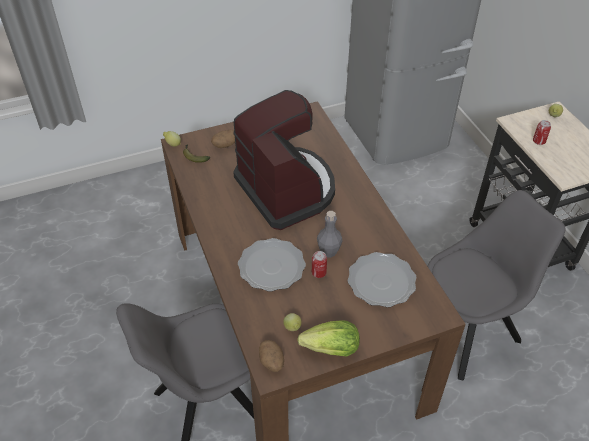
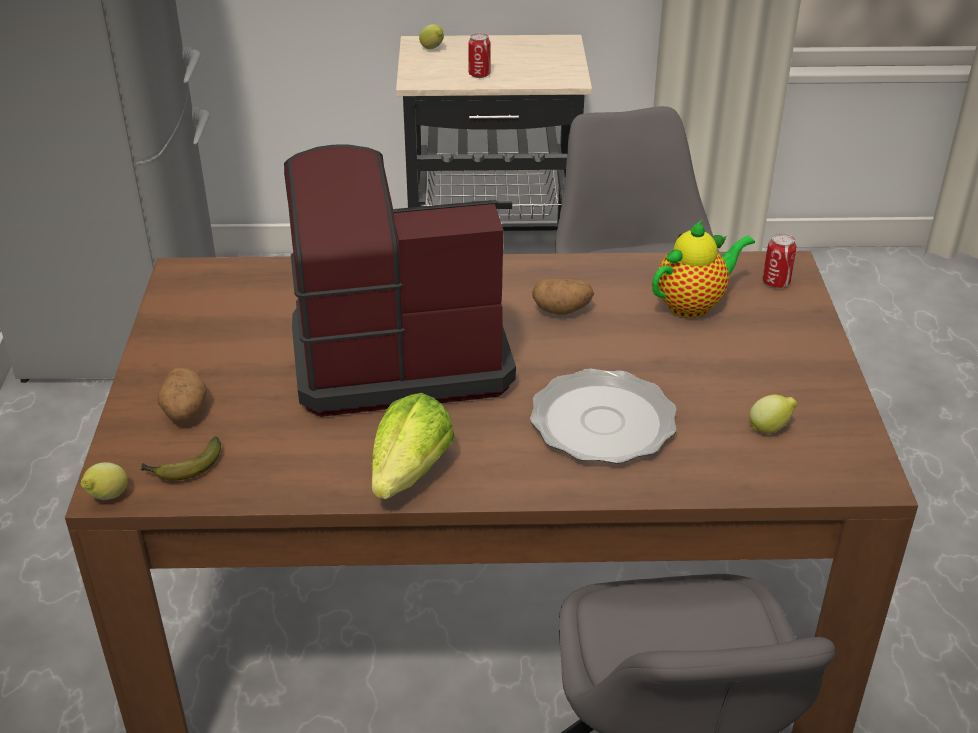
camera: 70 degrees left, 10 degrees down
potato [259,340,284,372] -> potato moved to [532,279,594,315]
lettuce [297,320,360,356] -> lettuce moved to [371,393,455,499]
can [312,251,327,278] -> can moved to [762,233,797,288]
grey bottle [317,211,342,258] -> none
plate [348,252,416,307] -> teapot [652,220,755,318]

